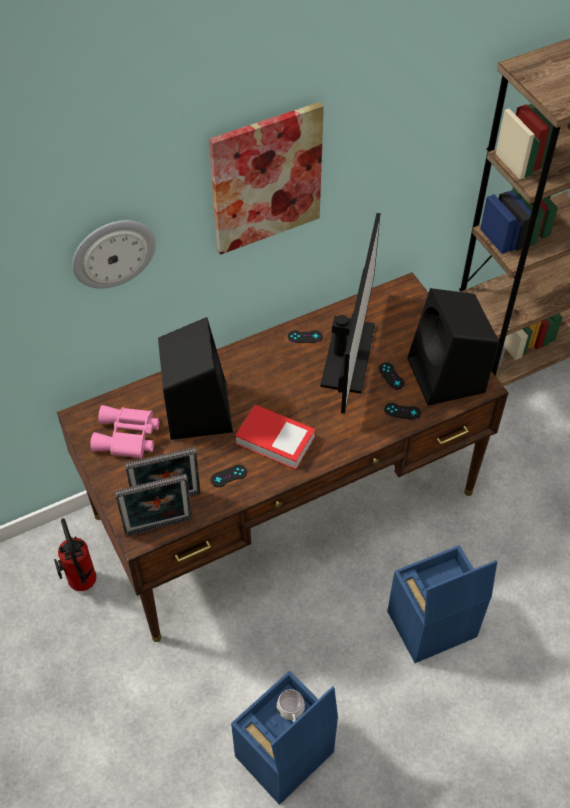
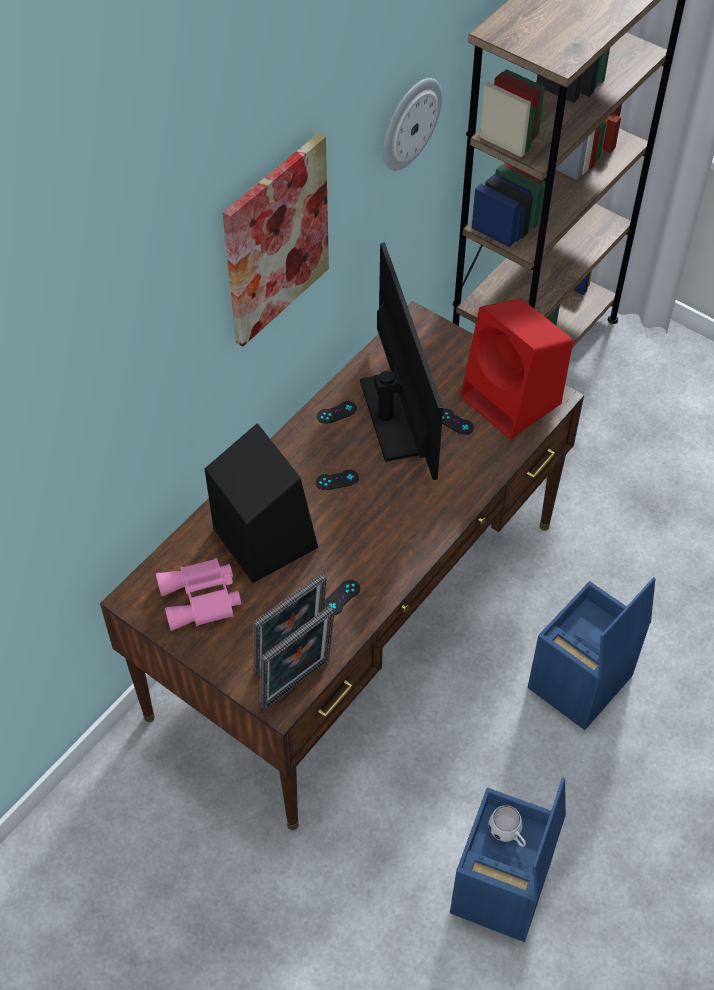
camera: 25 degrees left, 0 degrees up
fire extinguisher [54,518,96,591] -> none
wall clock [72,220,156,289] -> wall clock moved to [383,78,442,171]
book [235,404,316,470] -> none
black game controller [384,403,421,420] -> black game controller moved to [316,470,359,490]
black speaker [407,288,498,406] -> red speaker [460,298,573,439]

